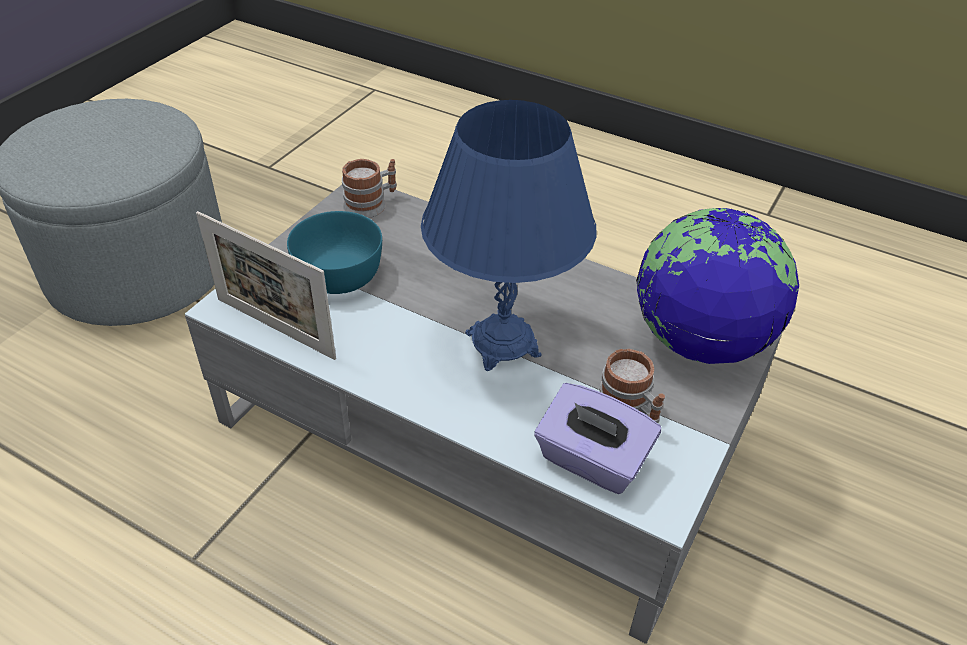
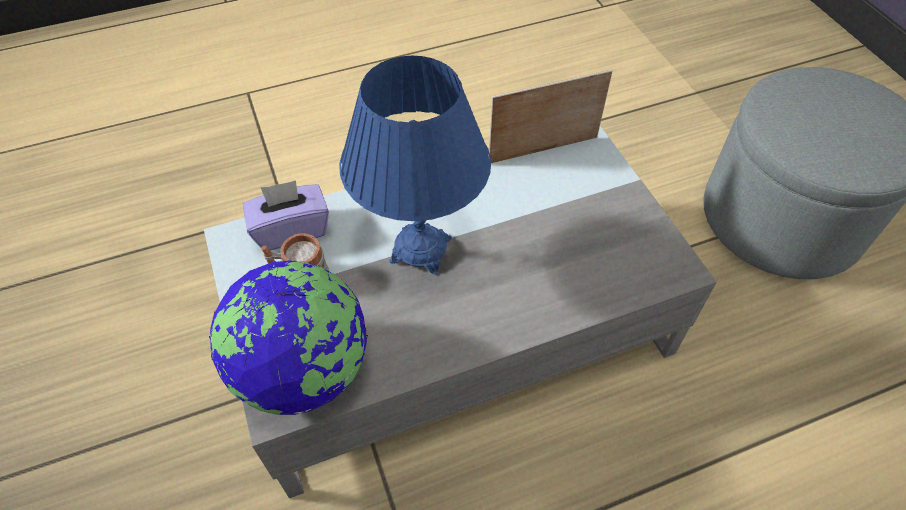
camera: 130 degrees right, 10 degrees up
turquoise bowl [287,211,382,294] -> none
mug [342,159,397,218] -> none

